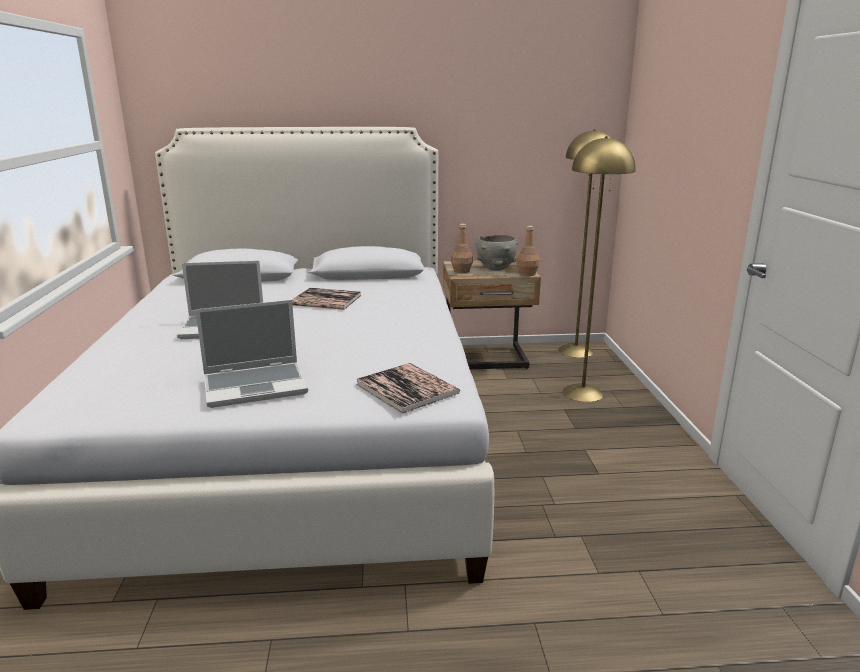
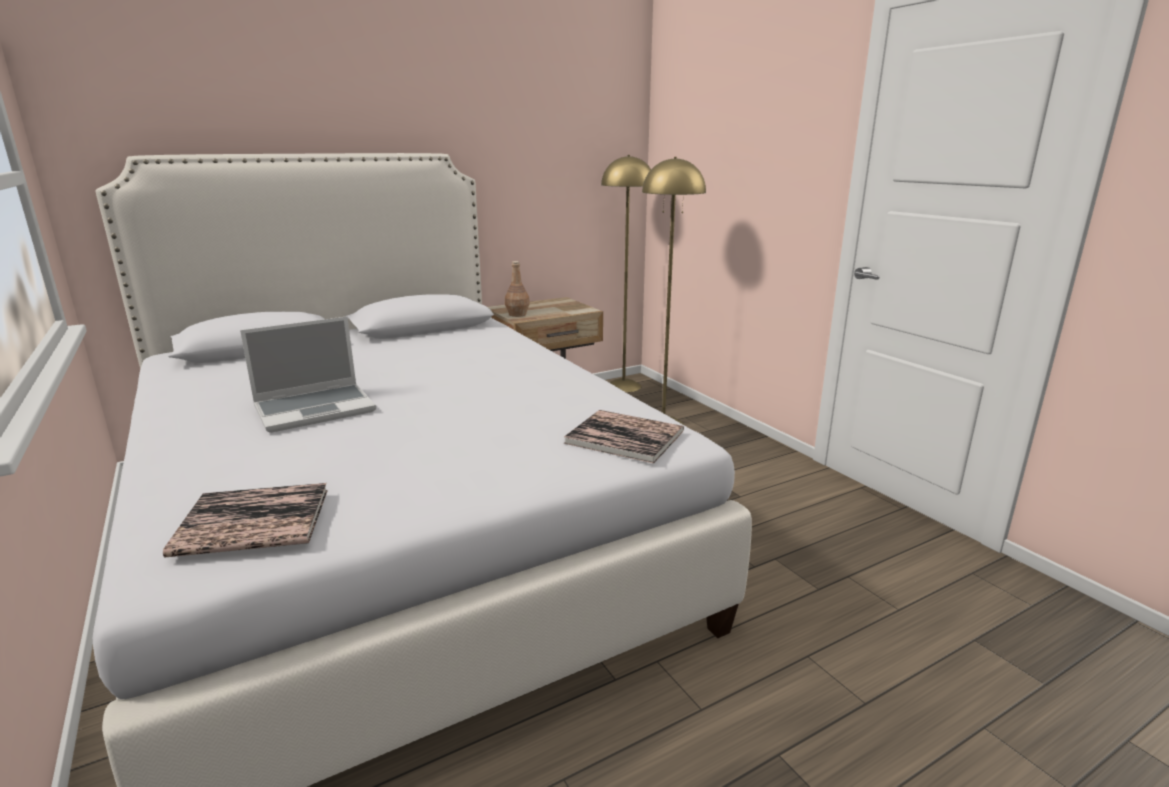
camera: 25 degrees left, 0 degrees up
laptop [195,300,308,408] -> none
book [292,288,362,310] -> book moved to [163,483,328,557]
grey bowl [475,235,518,271] -> none
brown bottle [517,226,540,276] -> none

